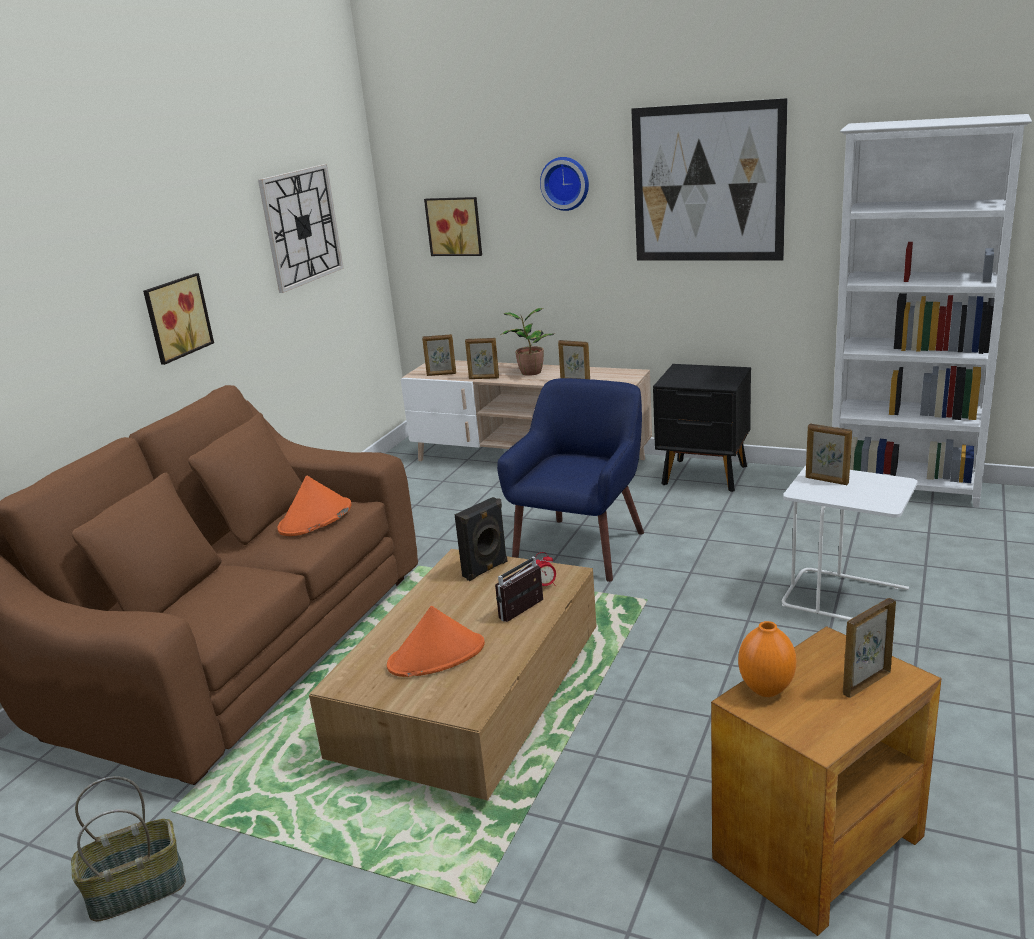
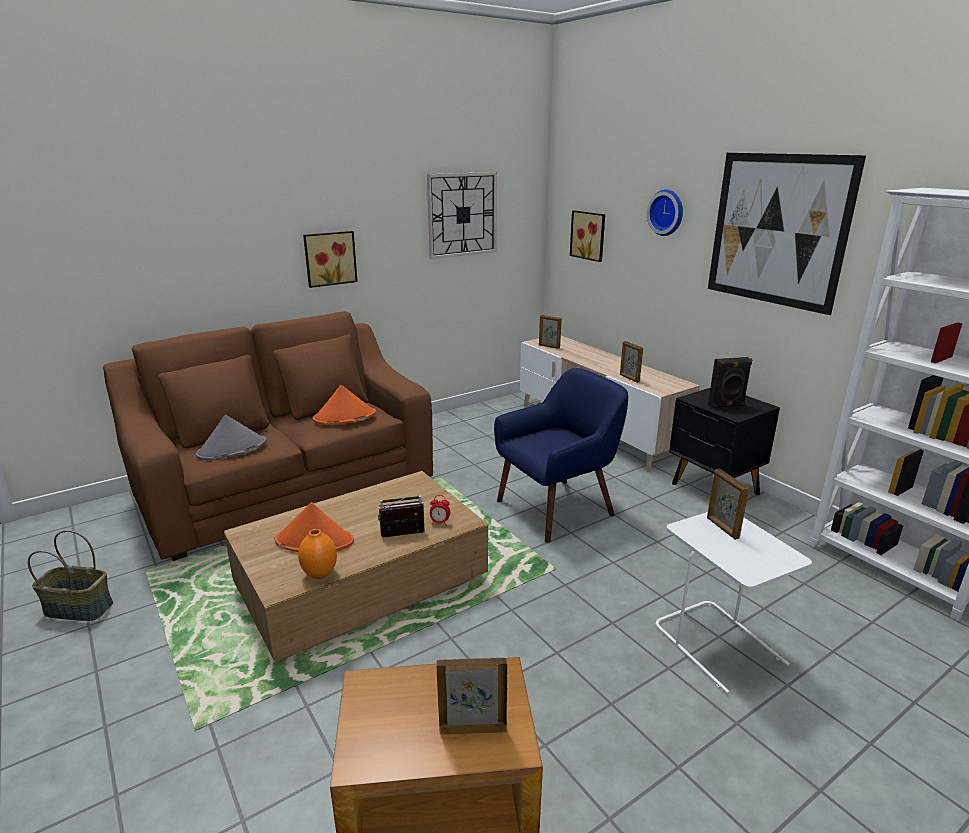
camera: 30 degrees right, 0 degrees up
black speaker [454,497,508,581] -> black speaker moved to [708,357,752,408]
picture frame [465,338,499,379] -> none
potted plant [501,308,555,376] -> none
orange vase [738,621,796,697] -> orange vase moved to [298,529,337,579]
none -> grey hat [196,415,267,460]

